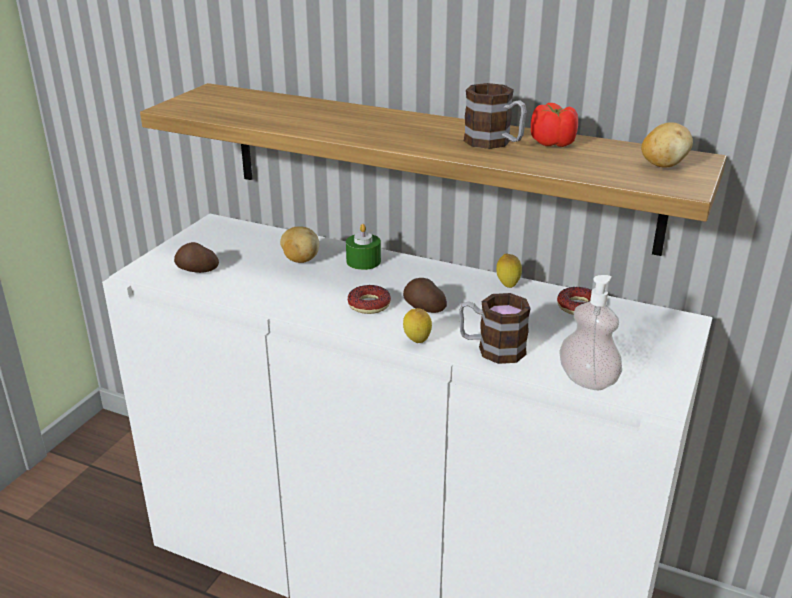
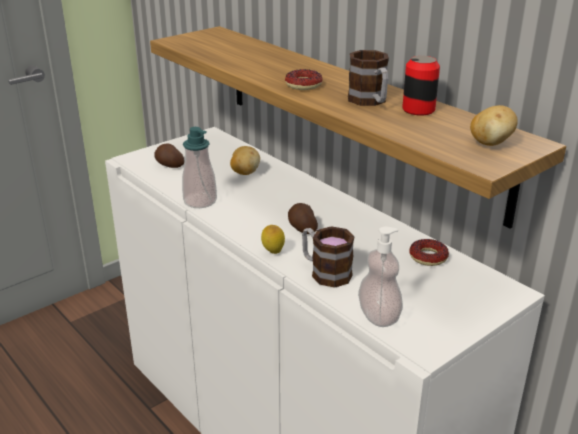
camera: 25 degrees right, 0 degrees up
green candle [346,224,381,270] -> none
donut [348,285,391,314] -> donut moved to [285,69,323,90]
lemon [496,253,522,288] -> none
tomato [531,103,578,147] -> can [402,56,440,116]
none -> soap dispenser [182,127,217,208]

